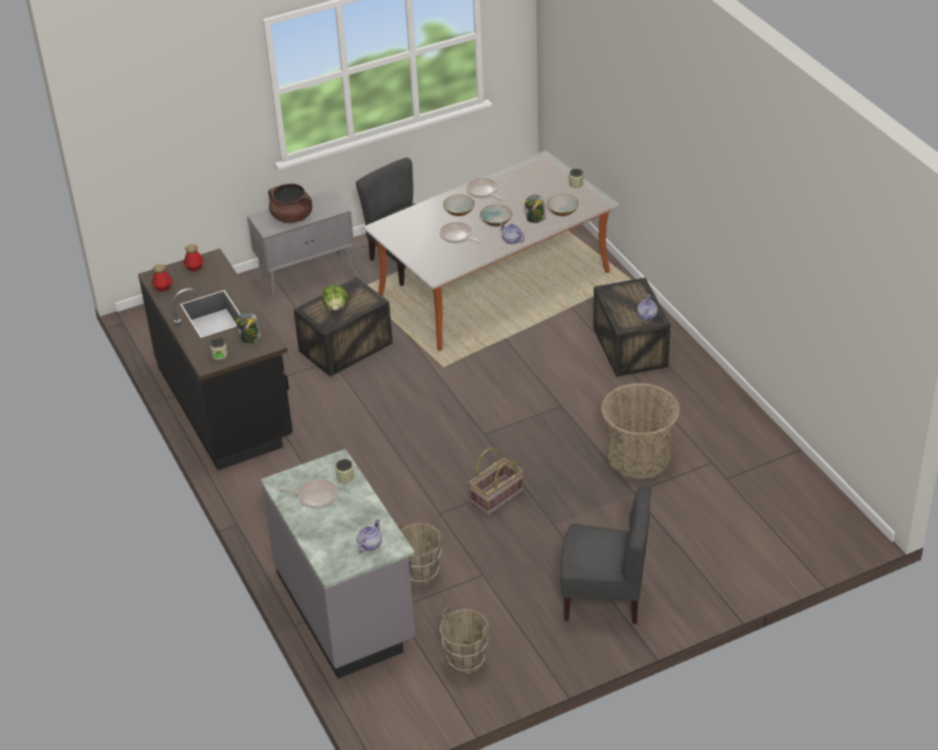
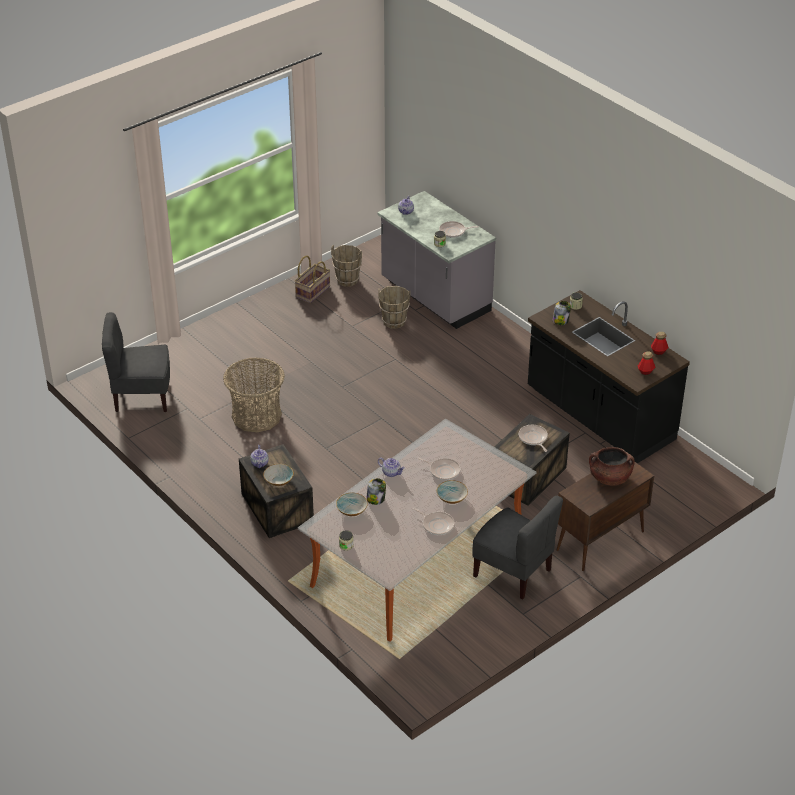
camera: 165 degrees right, 0 degrees up
grey cabinet [247,189,355,302] -> brown cabinet [557,460,654,571]
lettuce [323,285,348,311] -> frying pan [519,425,548,452]
basket [469,447,523,516] -> basket moved to [294,255,330,303]
bowl [480,205,512,226] -> bowl moved to [263,464,294,486]
grey chair [560,486,651,624] -> grey chair moved to [102,312,170,412]

